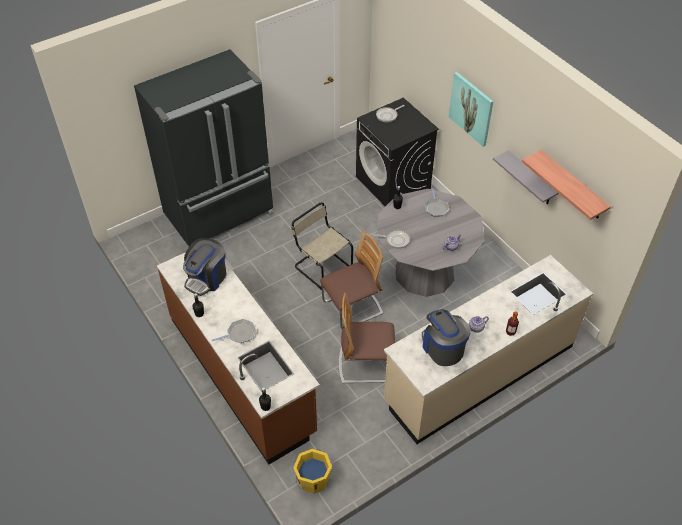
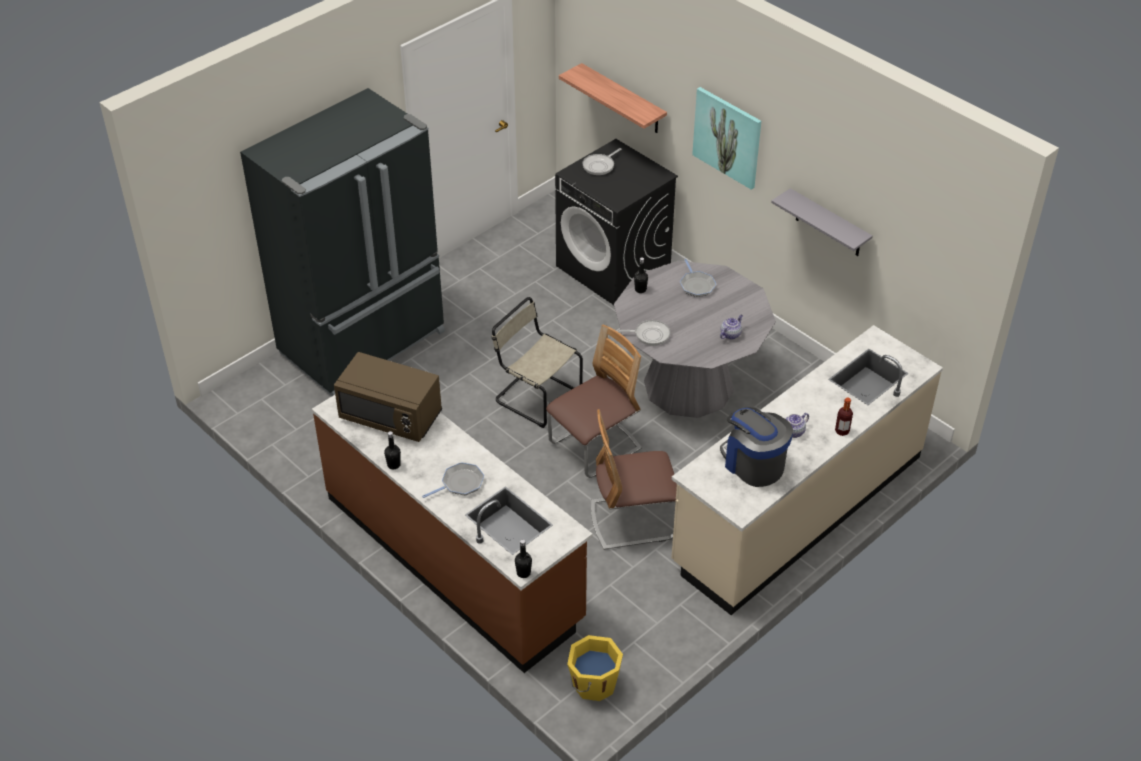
camera: 10 degrees left, 5 degrees down
coffee machine [183,238,226,296] -> brown microwave [334,352,442,442]
shelf [522,150,611,220] -> shelf moved to [559,63,667,133]

